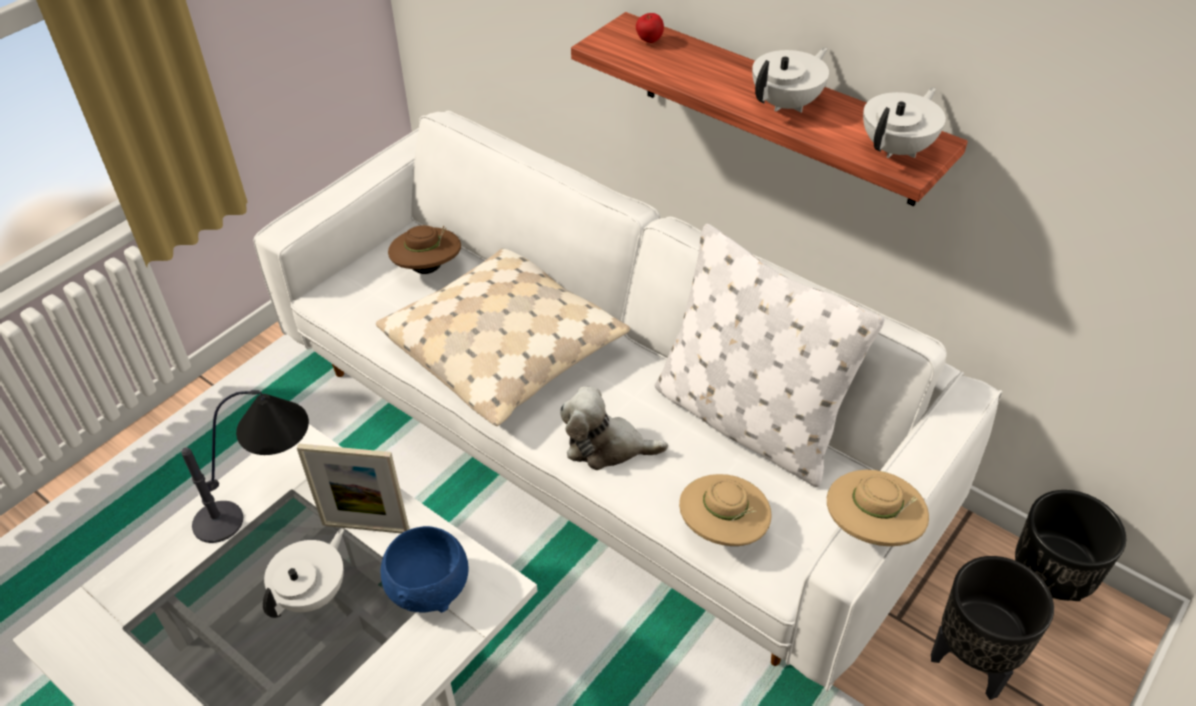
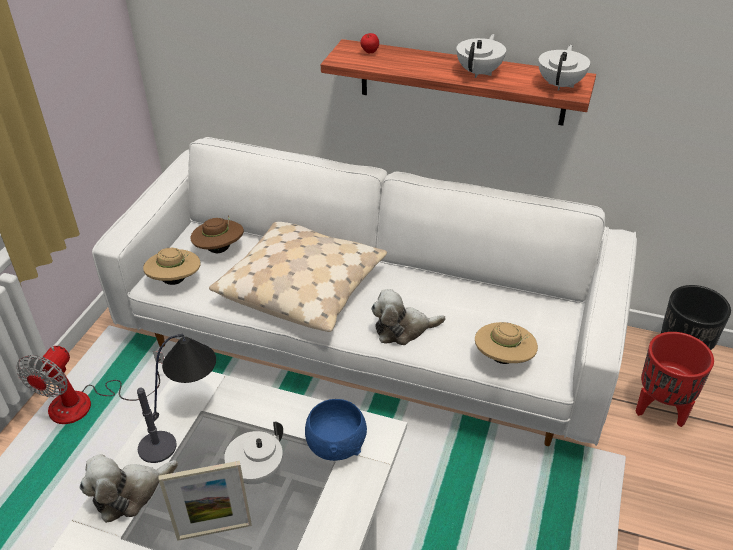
camera: 20 degrees left, 5 degrees down
white teapot [263,528,344,618] -> white teapot turned 150 degrees counterclockwise [224,422,283,484]
picture frame [297,443,410,533] -> picture frame moved to [159,461,252,541]
white pillow [654,224,885,487] -> none
beige hat [827,470,929,546] -> beige hat moved to [143,248,200,285]
black planter [931,556,1054,700] -> red planter [635,332,714,427]
none -> fan [17,346,164,424]
none -> plush toy [79,454,178,523]

